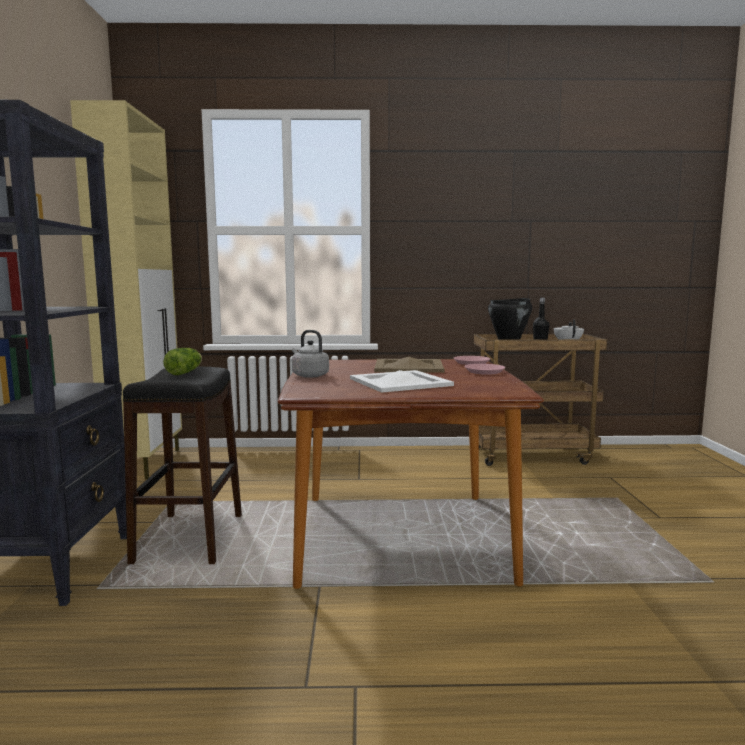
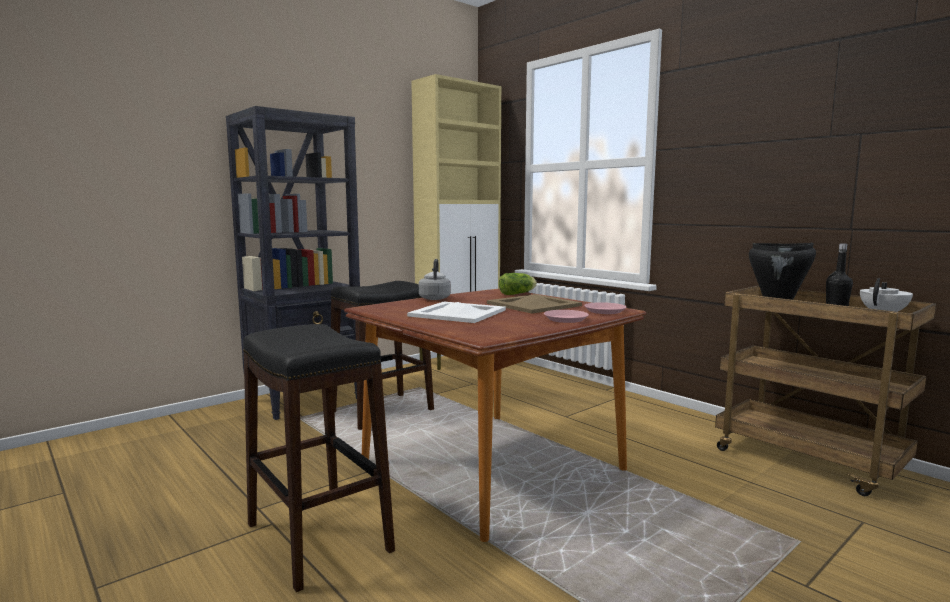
camera: 50 degrees right, 0 degrees up
lettuce [163,348,202,375] -> lettuce moved to [499,273,537,295]
none -> black stool [243,324,395,592]

